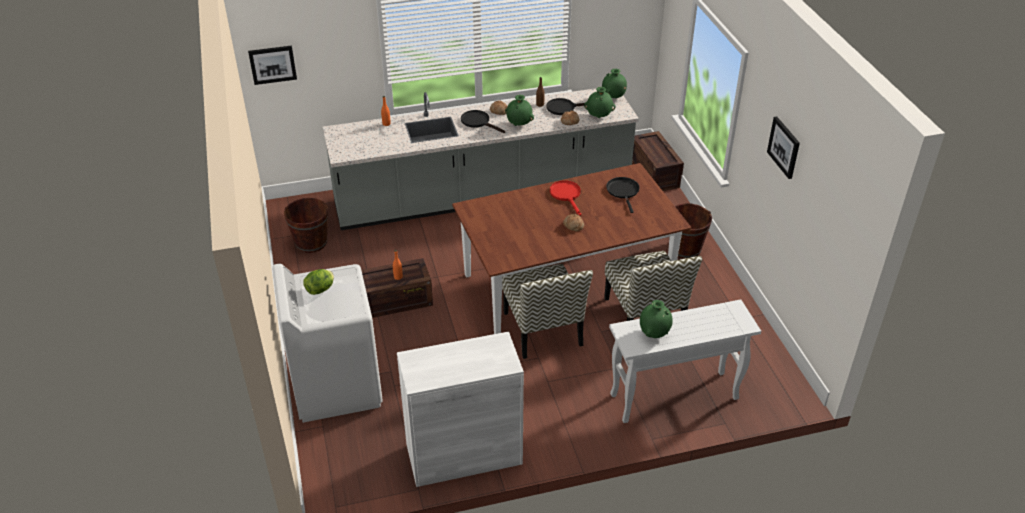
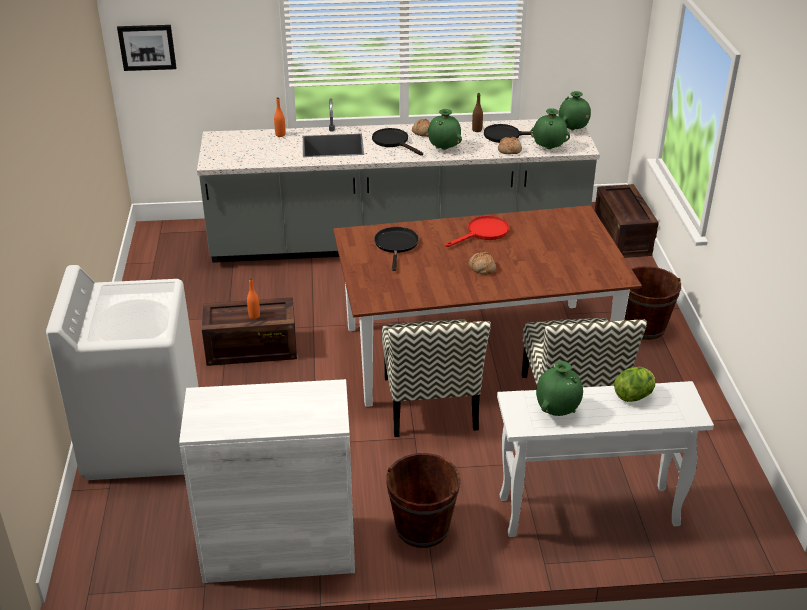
camera: 10 degrees right, 5 degrees down
brown bucket [284,198,328,253] -> brown bucket moved to [386,453,461,548]
lettuce [303,269,334,295] -> lettuce moved to [614,367,655,402]
red frying pan [550,180,581,216] -> red frying pan turned 60 degrees clockwise [445,216,509,247]
black frying pan [606,177,640,213] -> black frying pan moved to [374,227,419,271]
picture [767,116,800,179] -> none

